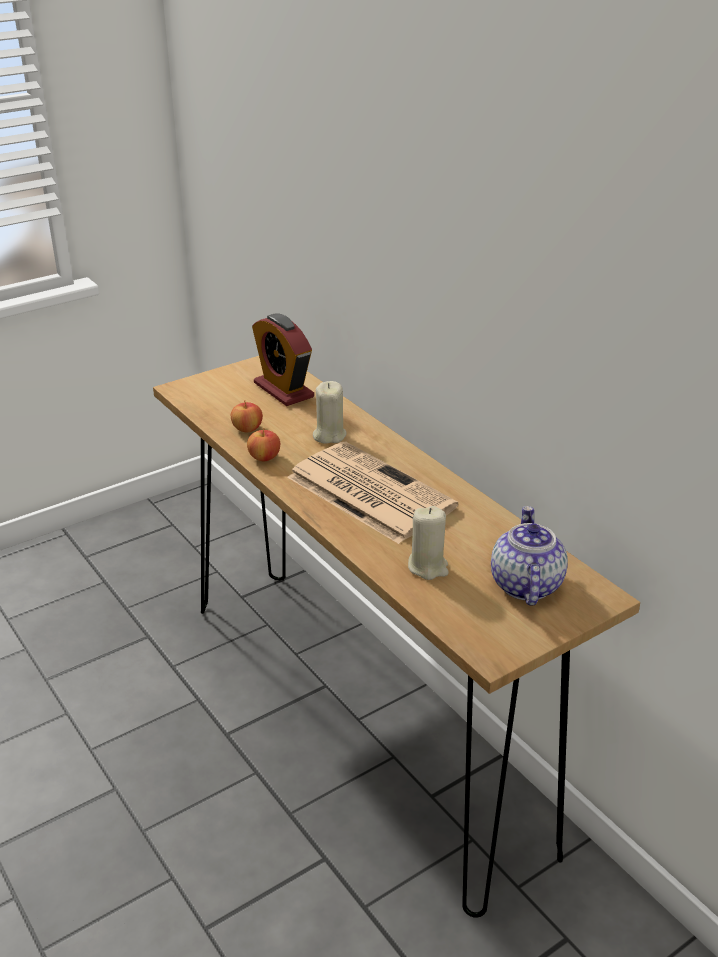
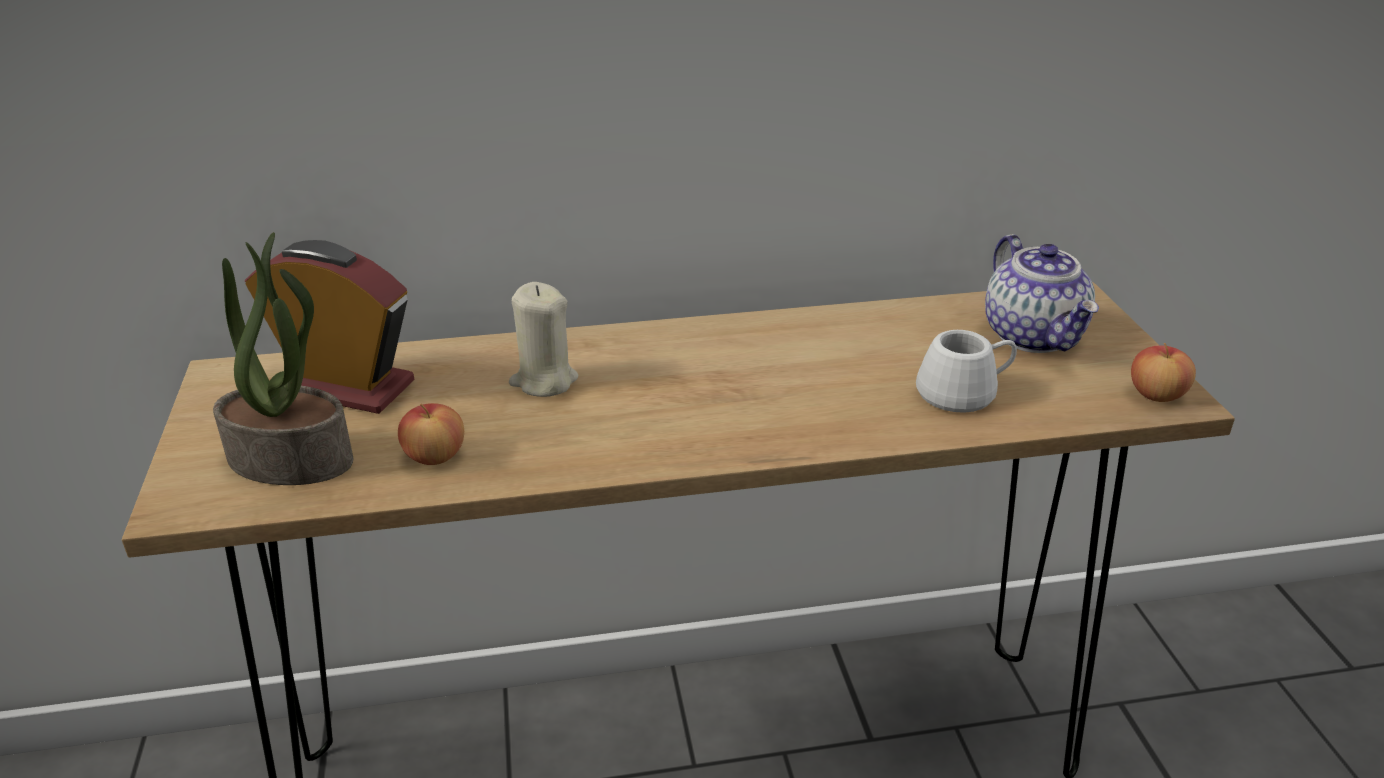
camera: 65 degrees left, 0 degrees up
apple [247,428,280,461] -> apple moved to [1131,343,1196,402]
alarm clock [252,313,314,406] -> alarm clock turned 150 degrees counterclockwise [245,240,415,414]
newspaper [287,442,458,544] -> none
beige candle [408,506,449,580] -> white mug [916,330,1017,413]
teapot [491,506,568,606] -> teapot turned 135 degrees counterclockwise [985,234,1099,353]
none -> potted plant [213,232,353,485]

